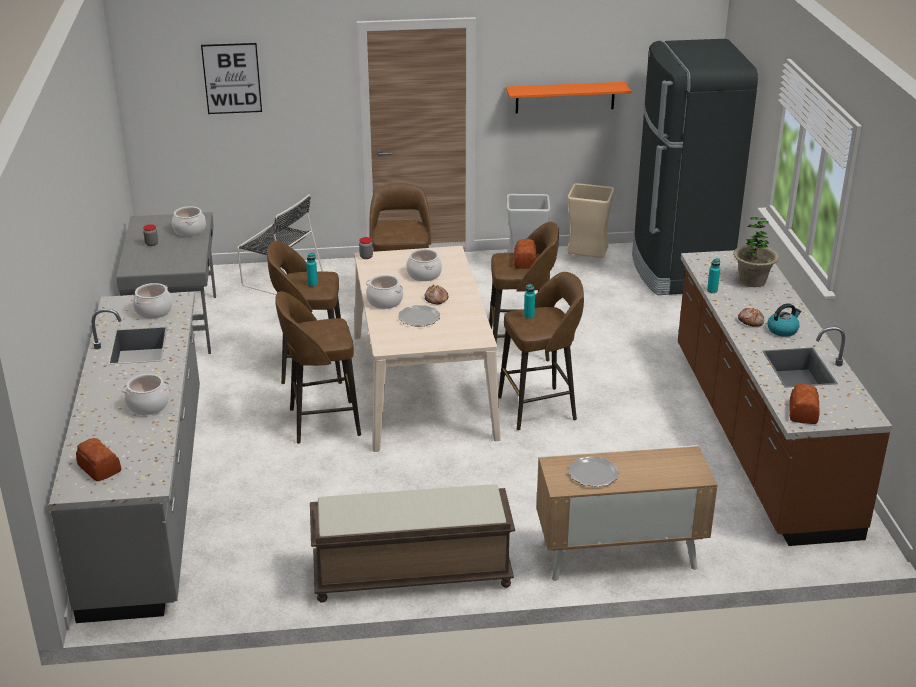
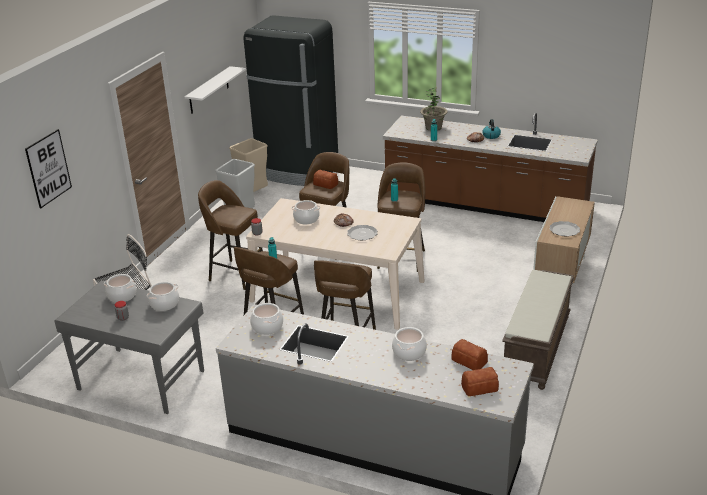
camera: 60 degrees left, 0 degrees up
cooking pot [366,275,403,309] -> cooking pot moved to [147,282,179,311]
orange shelf [506,82,632,113] -> white shelf [185,66,246,114]
bread [789,384,819,424] -> bread moved to [451,339,488,370]

